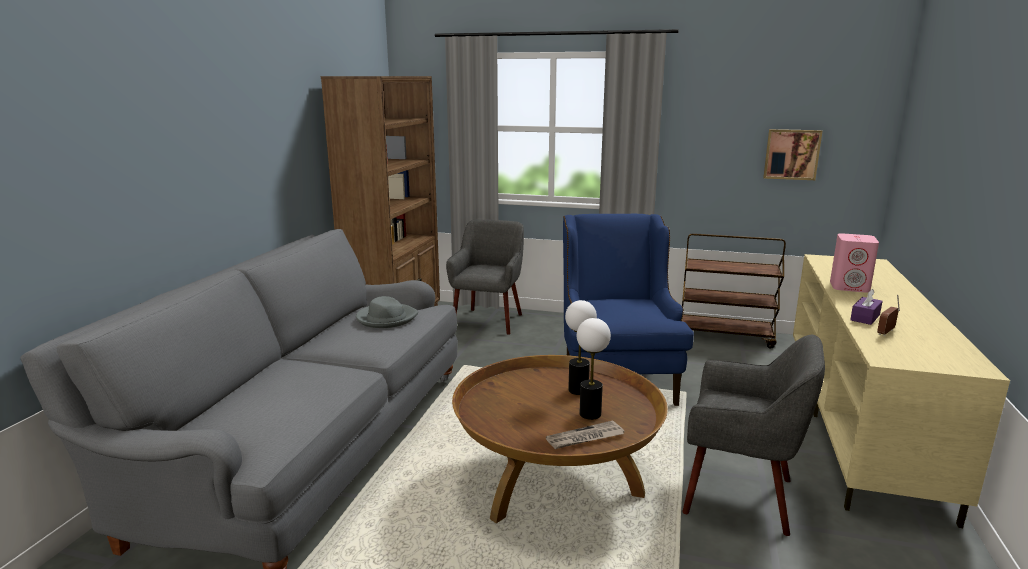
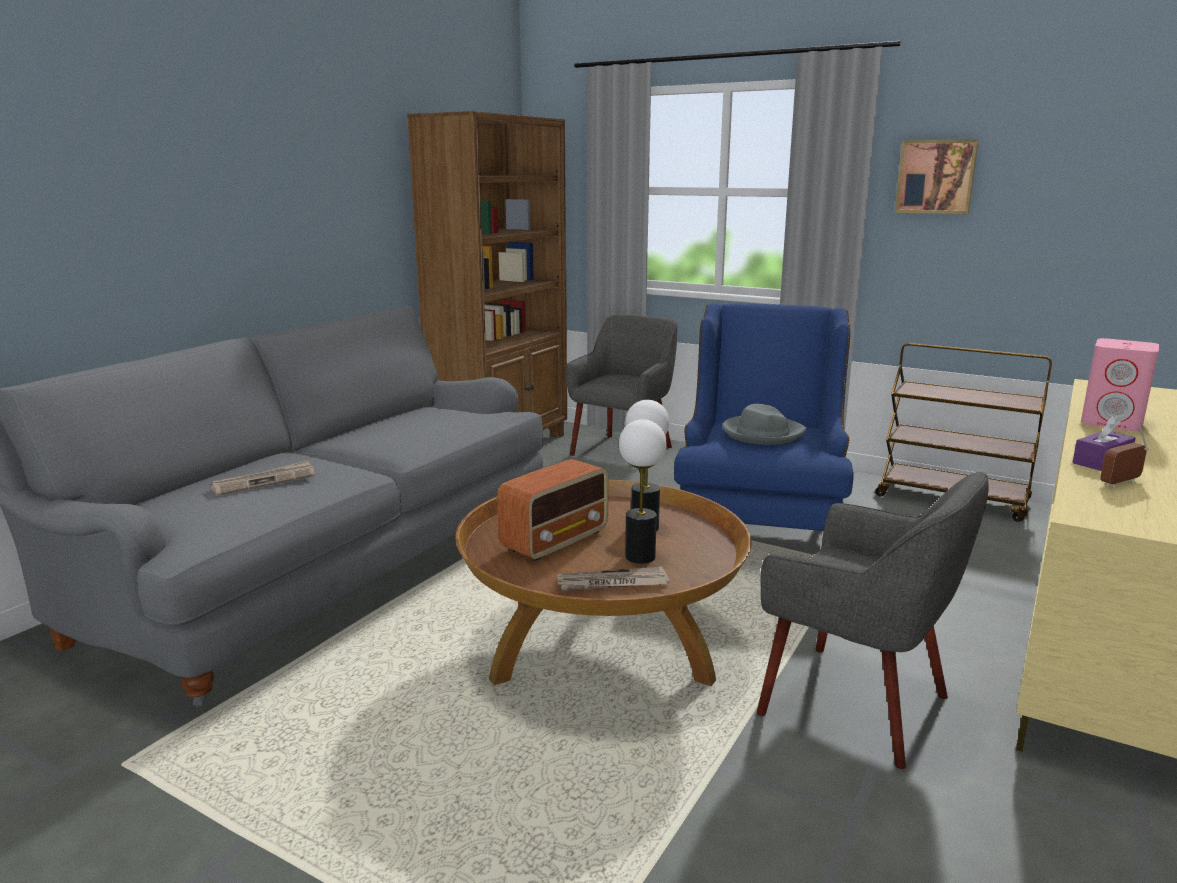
camera: 15 degrees right, 0 degrees up
grey hat [356,296,418,328] -> grey hat moved to [722,404,807,445]
picture [763,129,822,180] -> picture moved to [894,139,979,214]
none -> newspaper [210,460,315,496]
none -> radio [497,459,608,561]

